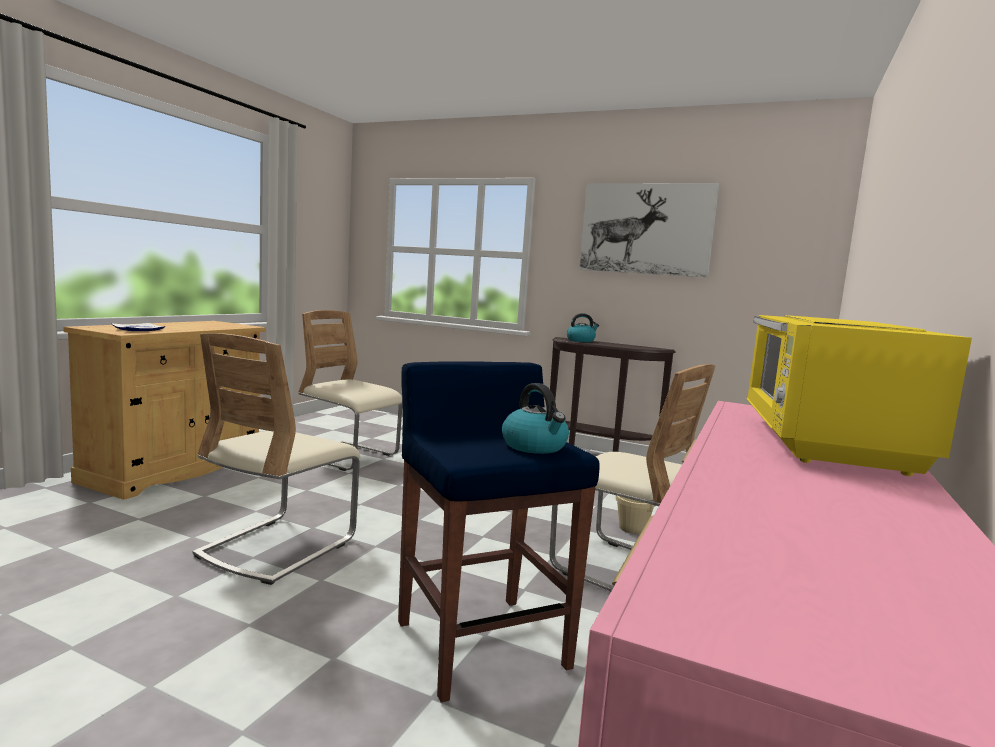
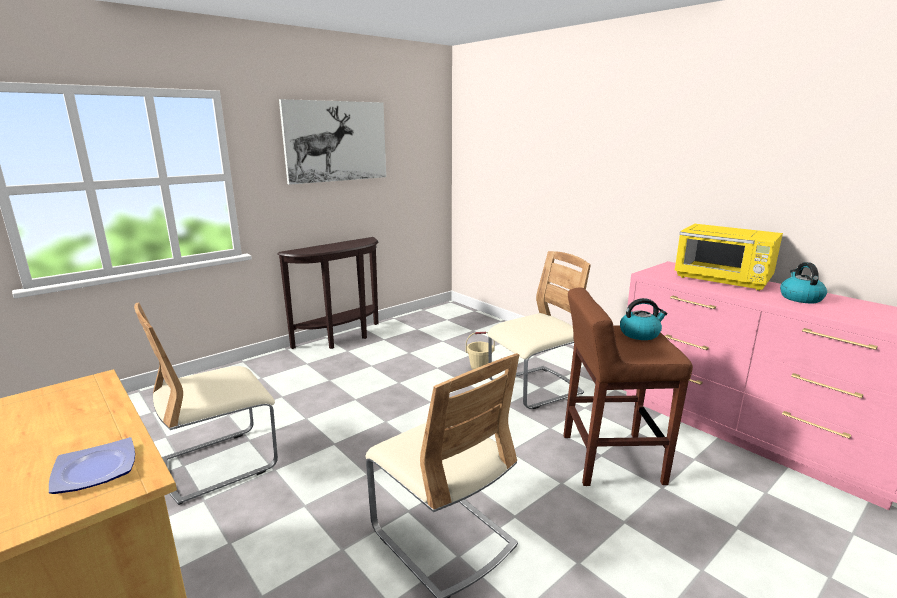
camera: 65 degrees left, 10 degrees up
blue stool [398,361,600,703] -> brown stool [563,288,693,486]
kettle [567,313,599,342] -> kettle moved to [780,262,827,303]

